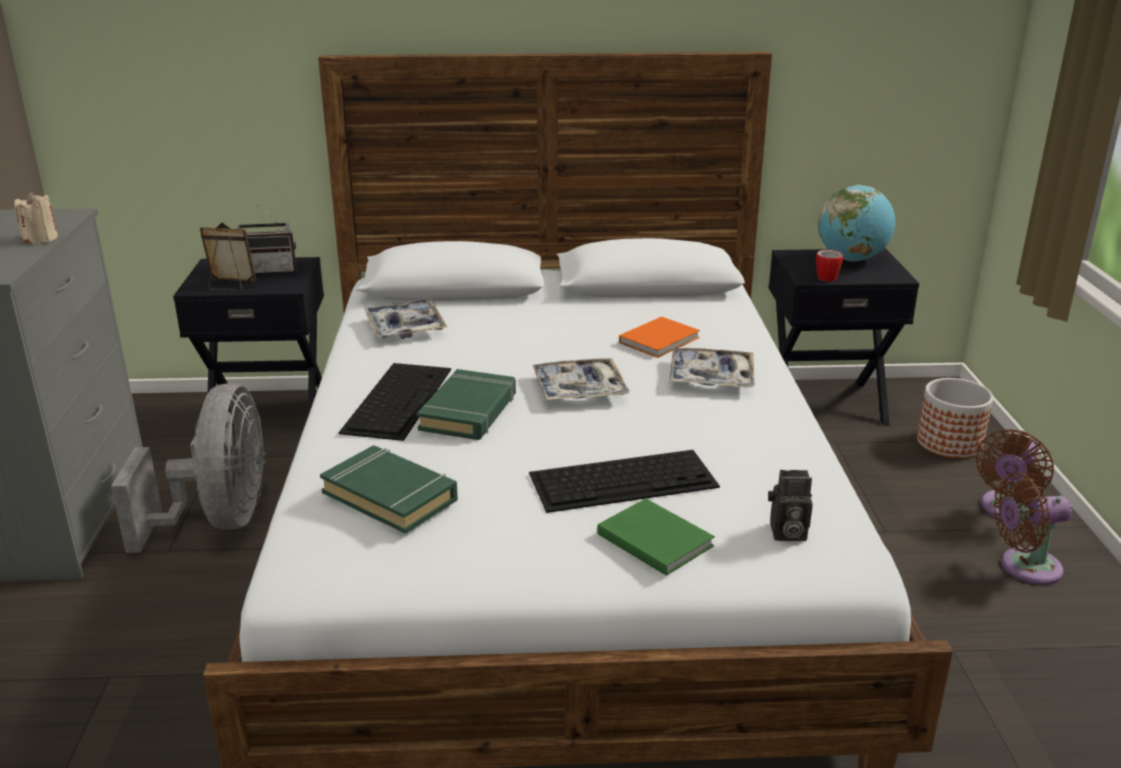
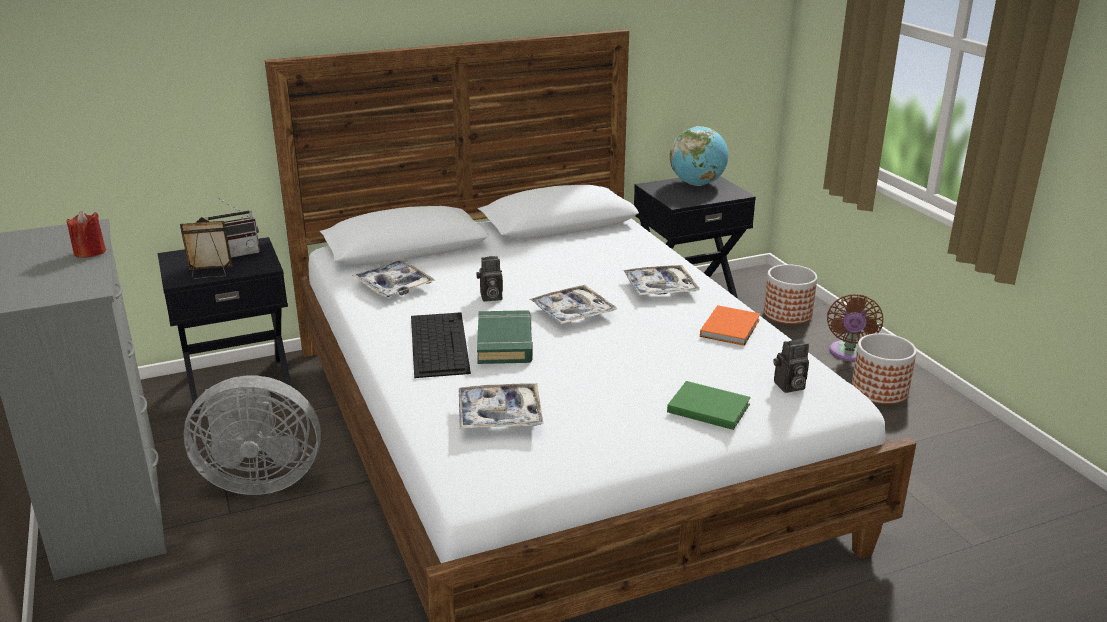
camera: 20 degrees left, 0 degrees up
beige candle [14,192,58,243] -> red candle [67,211,106,258]
grey fan [111,383,266,553] -> grey fan turned 105 degrees clockwise [184,376,321,495]
green book [320,445,458,534] -> tray [459,383,543,429]
keyboard [529,450,720,513] -> none
orange book [619,317,700,358] -> orange book moved to [700,305,760,346]
mug [816,250,843,282] -> none
brown fan [993,473,1072,585] -> planter [852,333,917,405]
none -> camera [477,256,503,302]

